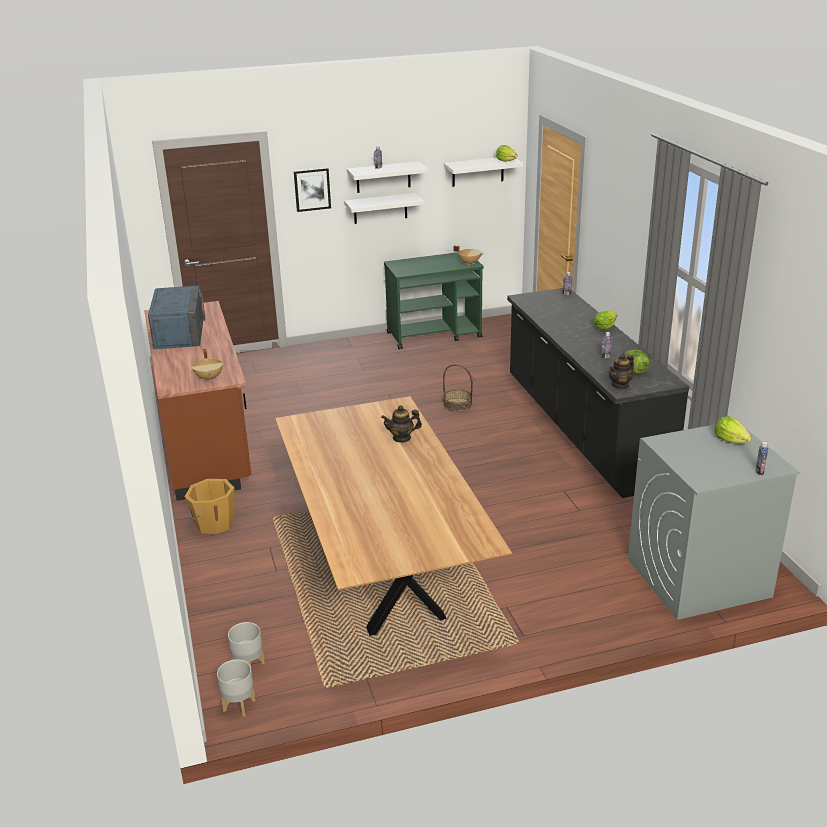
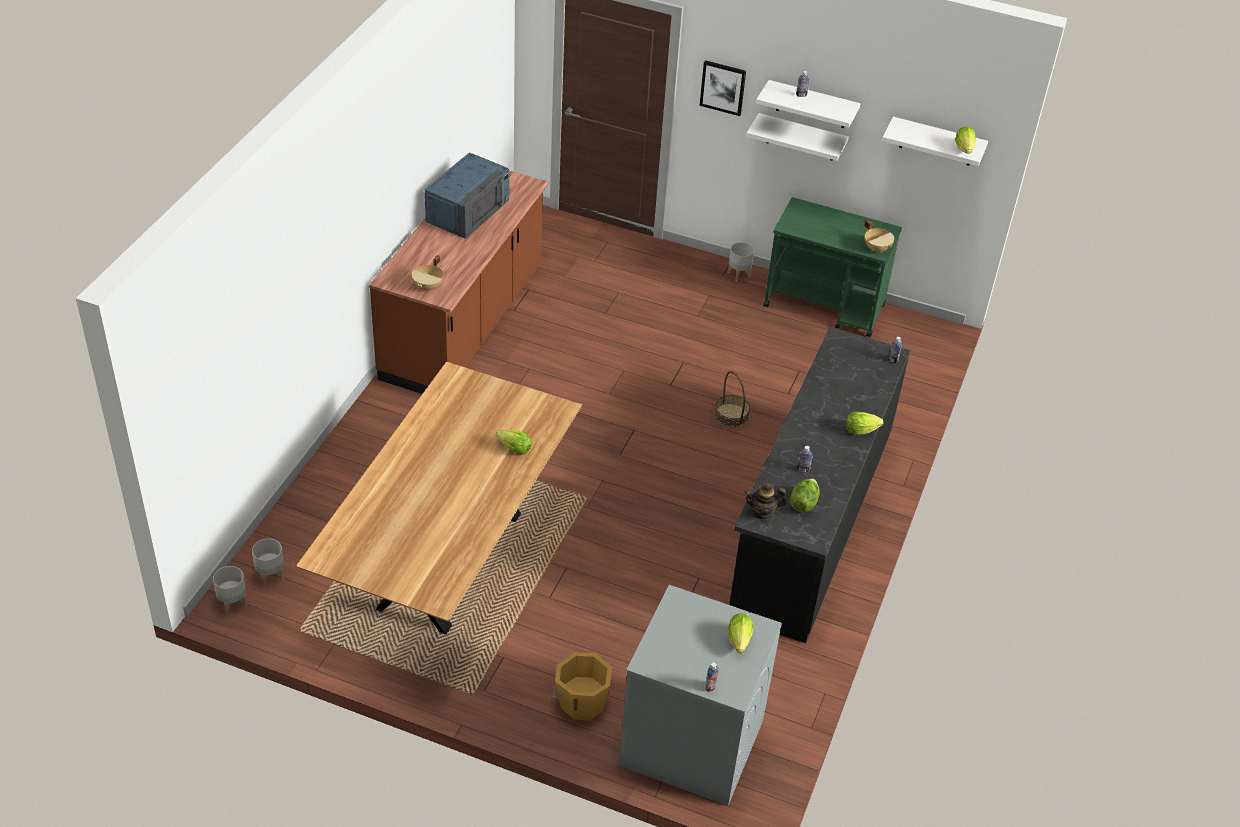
camera: 35 degrees right, 15 degrees up
orange bucket [185,479,234,534] -> orange bucket moved to [553,652,612,721]
teapot [381,405,422,443] -> lettuce [496,430,531,454]
none -> grey planter [728,242,754,282]

